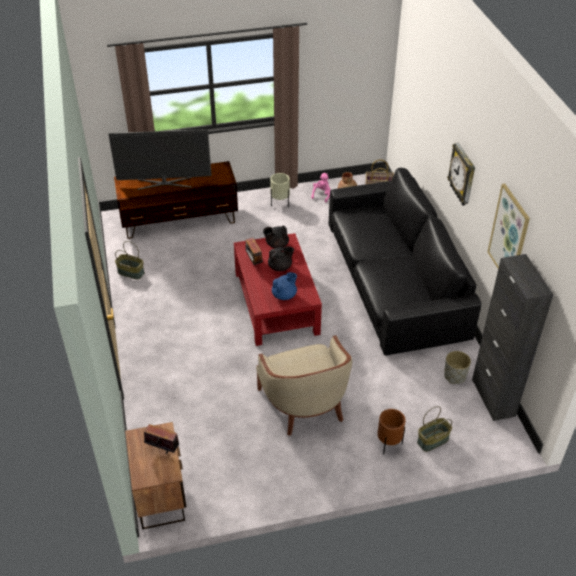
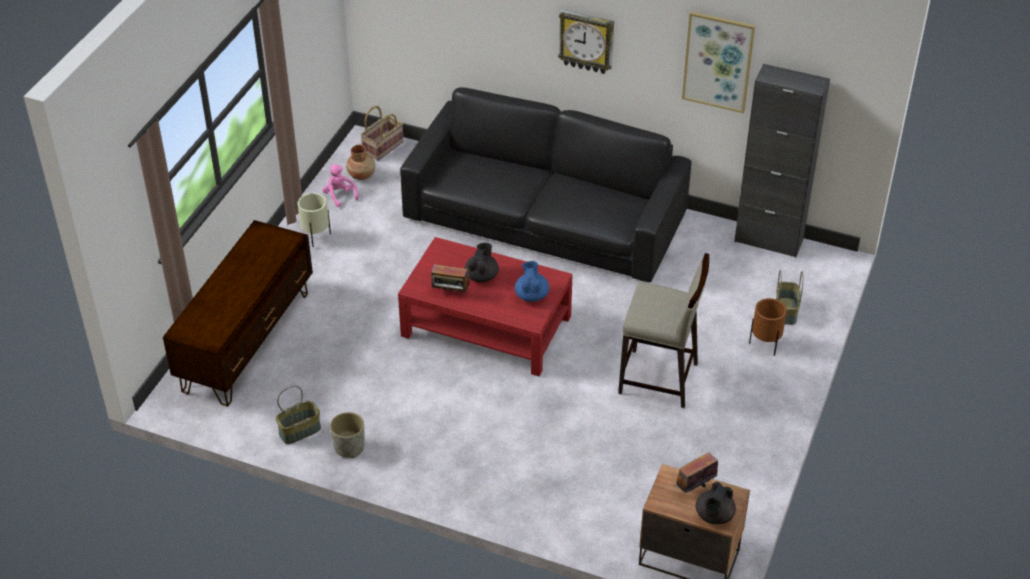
camera: 55 degrees left, 0 degrees up
television [108,129,212,190] -> none
beige armchair [256,335,352,436] -> beige stool [618,253,709,408]
black teapot [263,225,289,248] -> black teapot moved to [696,482,736,524]
grey planter [444,351,471,384] -> grey planter moved to [330,412,364,458]

